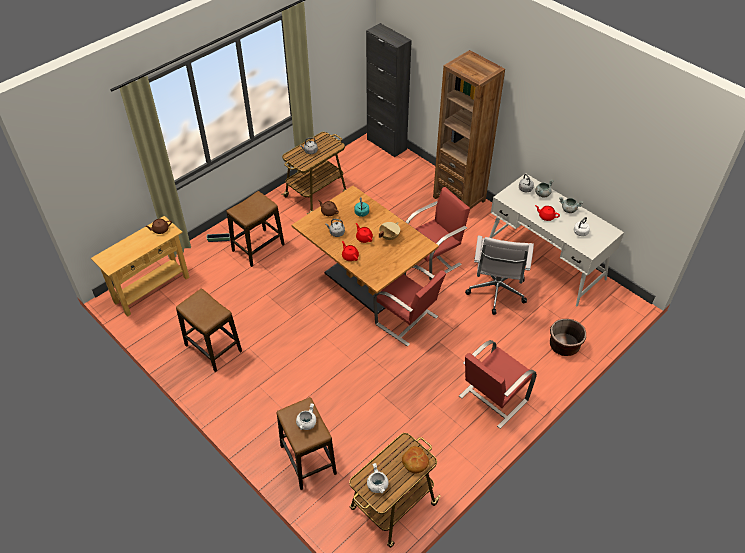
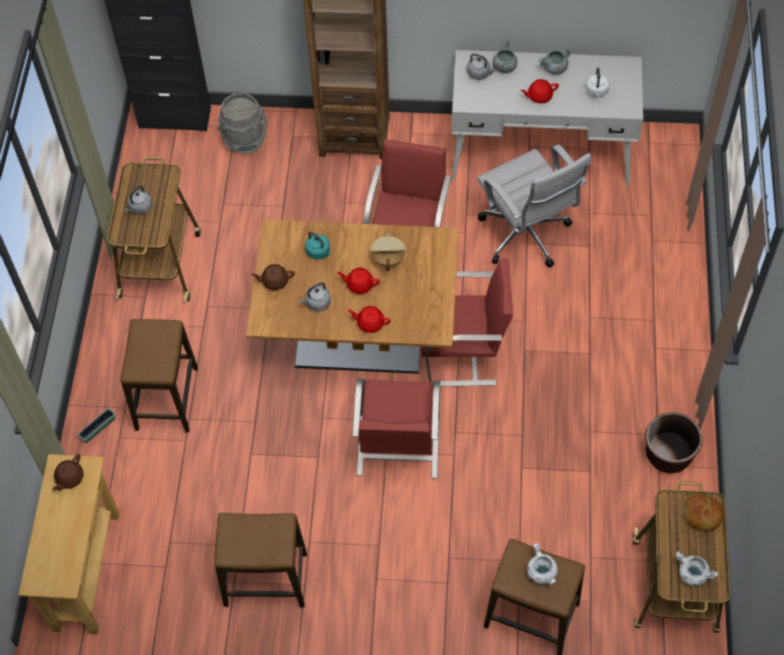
camera: 40 degrees left, 10 degrees up
red chair [459,340,537,429] -> red chair moved to [352,378,440,479]
brown planter [550,319,586,356] -> brown planter moved to [645,412,702,473]
none -> grey bucket [217,92,268,154]

